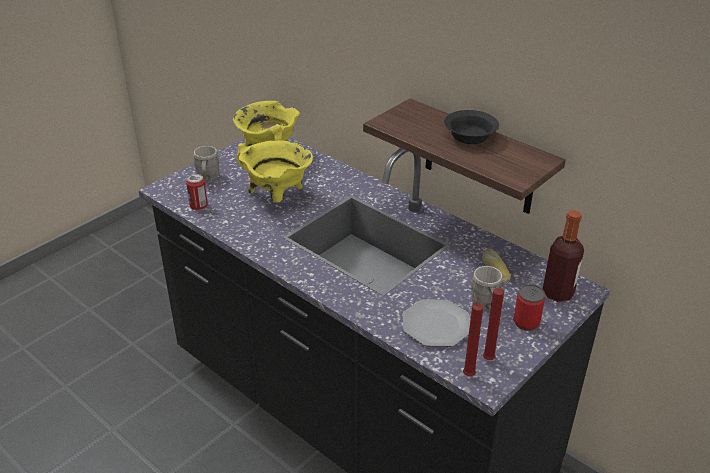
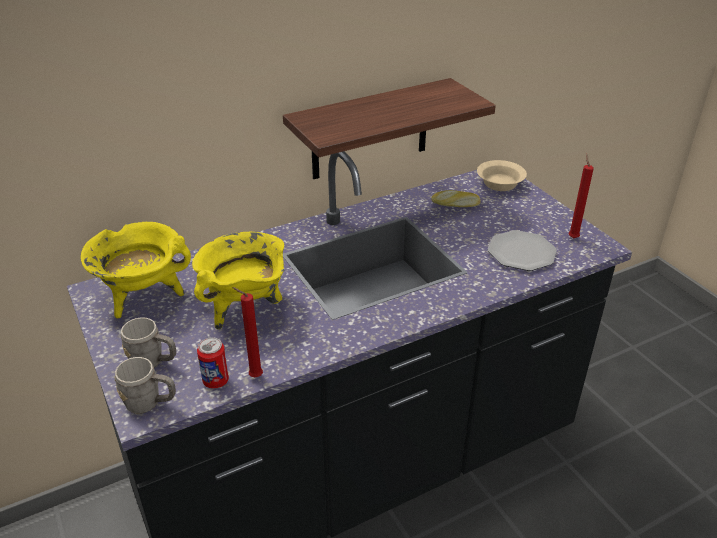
camera: 70 degrees left, 0 degrees up
black bowl [444,110,499,144] -> none
red candle [463,291,483,376] -> red candle moved to [232,287,263,378]
grey mug [470,266,503,311] -> grey mug moved to [115,357,176,414]
can [514,284,545,331] -> none
bottle [543,210,584,302] -> beige bowl [477,160,527,191]

